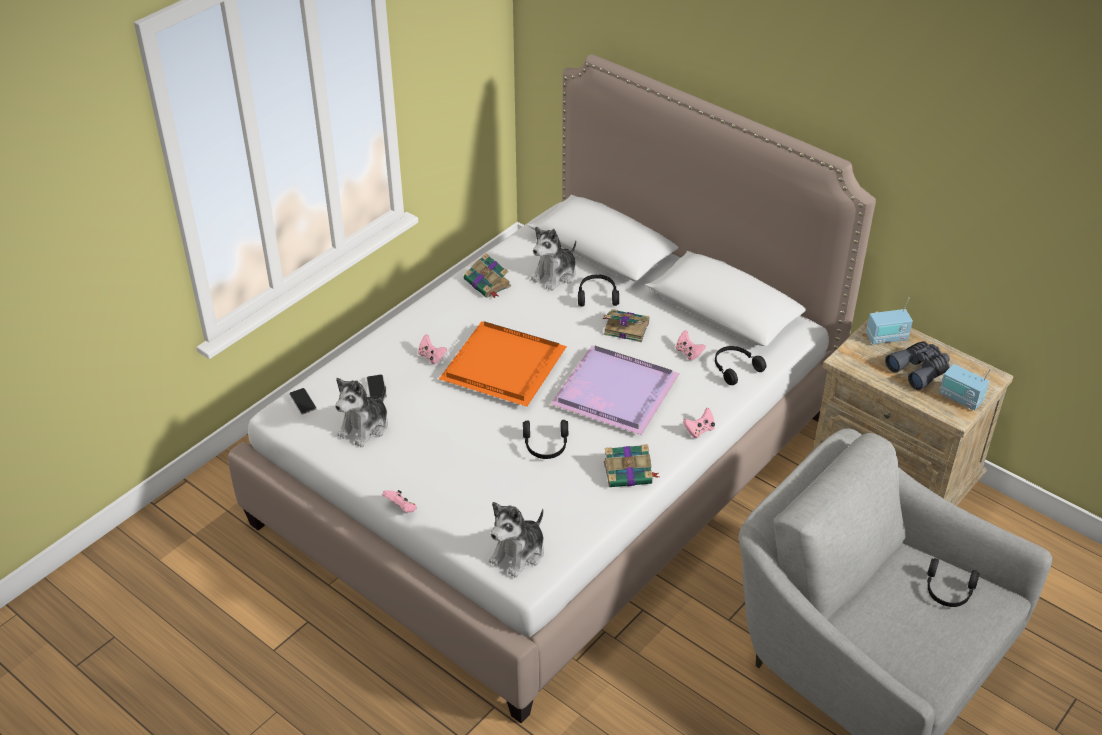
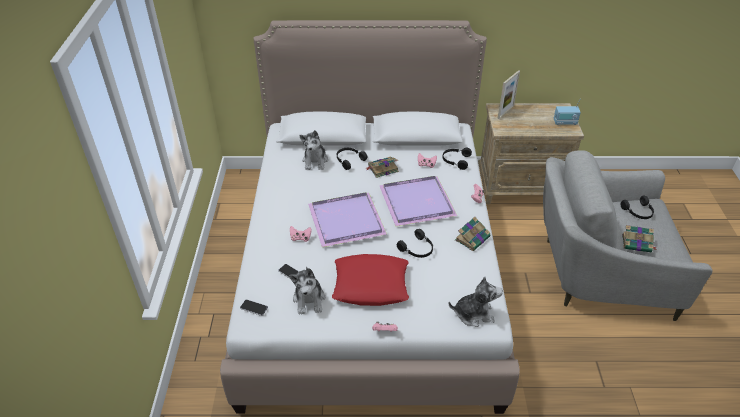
camera: 40 degrees left, 0 degrees up
orange tray [439,321,567,407] -> purple tray [308,192,387,247]
book [464,253,511,298] -> book moved to [622,225,657,252]
plush toy [489,502,544,578] -> plush toy turned 90 degrees counterclockwise [449,277,503,327]
radio [866,297,913,345] -> picture frame [497,70,520,119]
grey binoculars [885,341,950,390] -> none
none -> red pillow [332,254,409,306]

